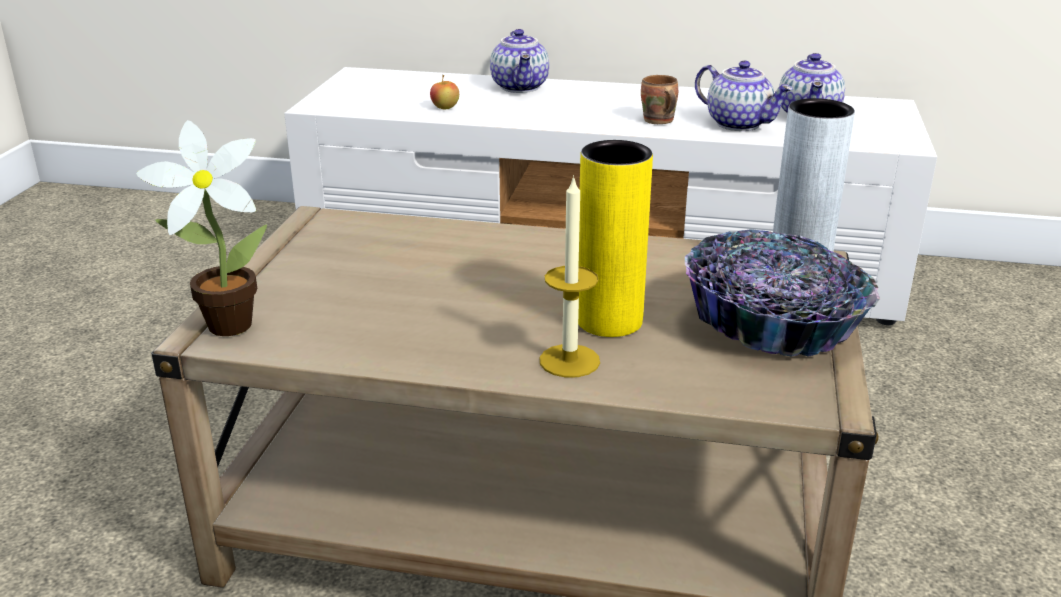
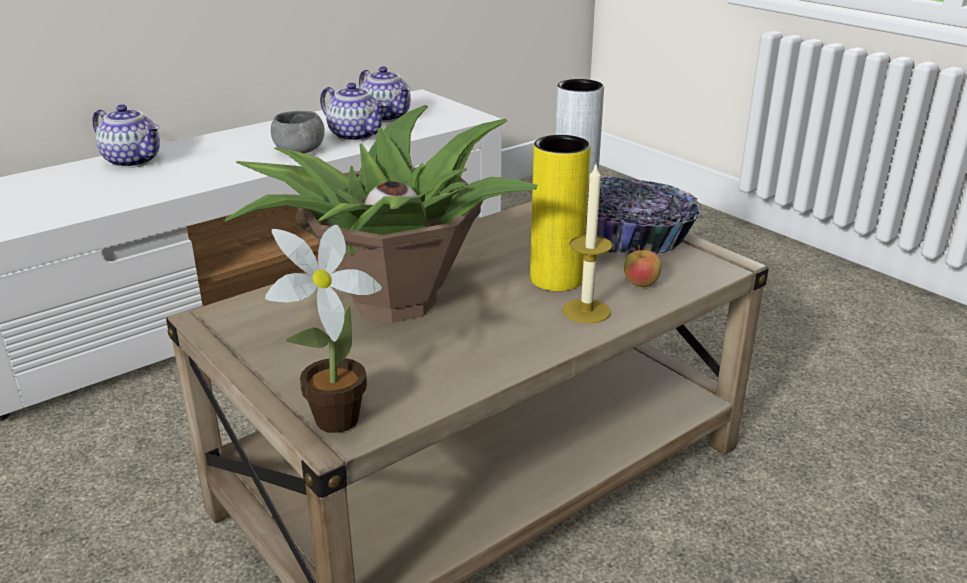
camera: 50 degrees left, 0 degrees up
apple [430,75,459,109] -> apple moved to [624,245,662,287]
brown mug [641,75,678,124] -> grey bowl [271,111,325,154]
teapot [695,61,793,131] -> teapot turned 45 degrees clockwise [320,83,387,142]
none -> potted plant [224,105,537,323]

